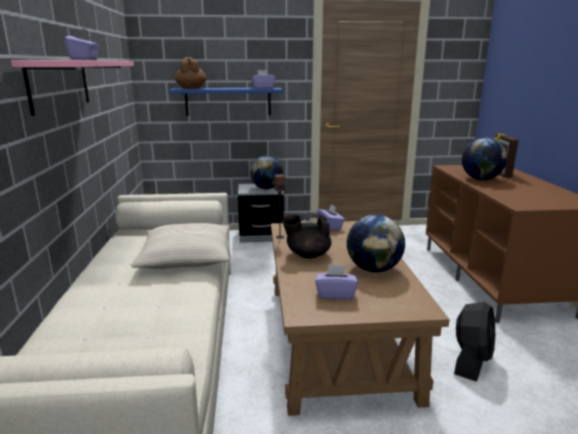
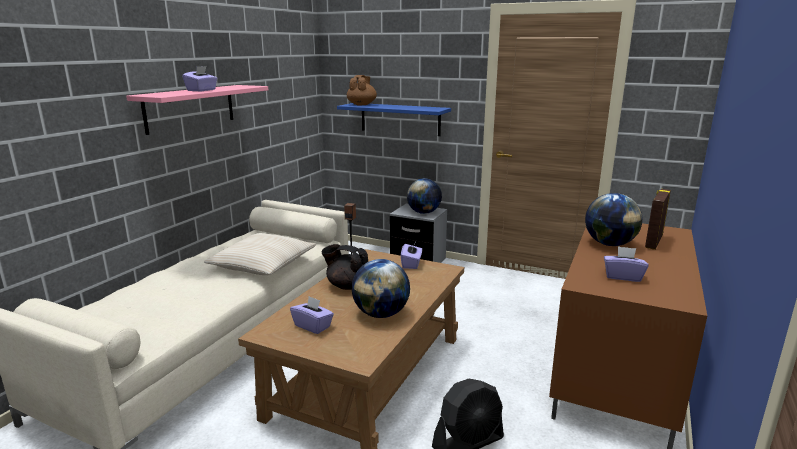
camera: 30 degrees right, 0 degrees up
purple tissue box [251,70,275,89] -> purple tissue box moved to [604,246,649,282]

